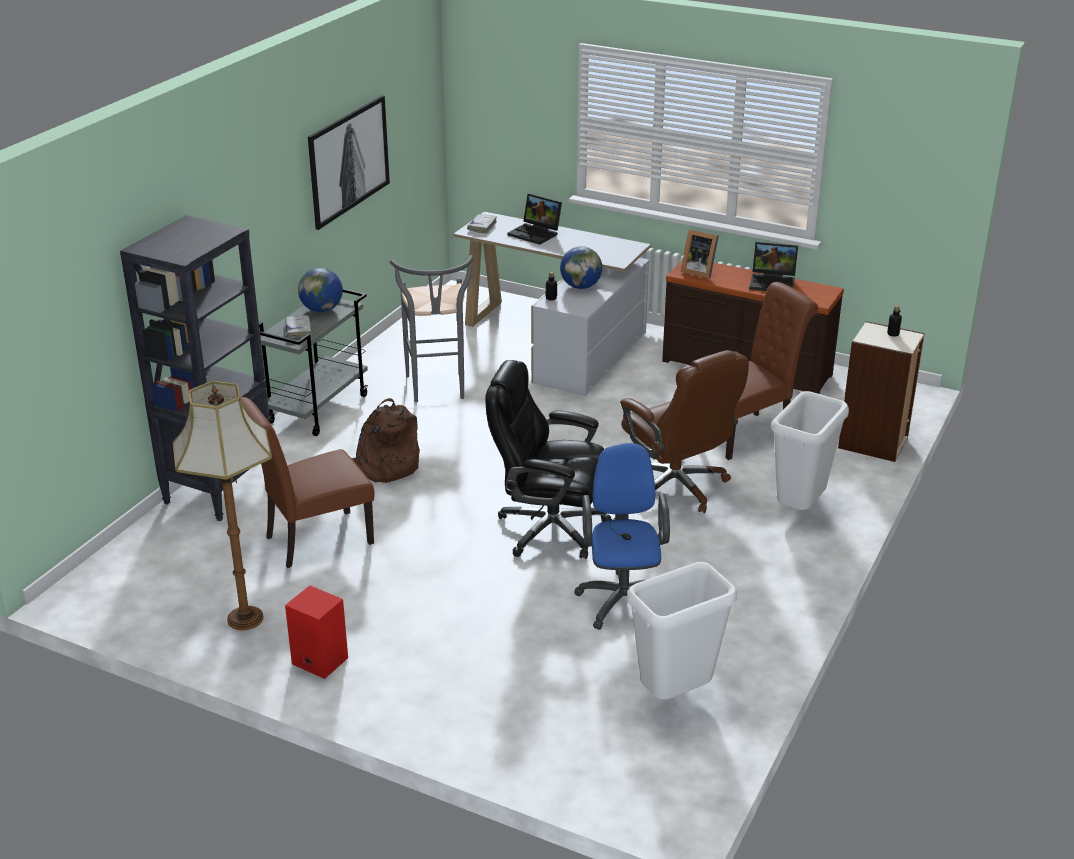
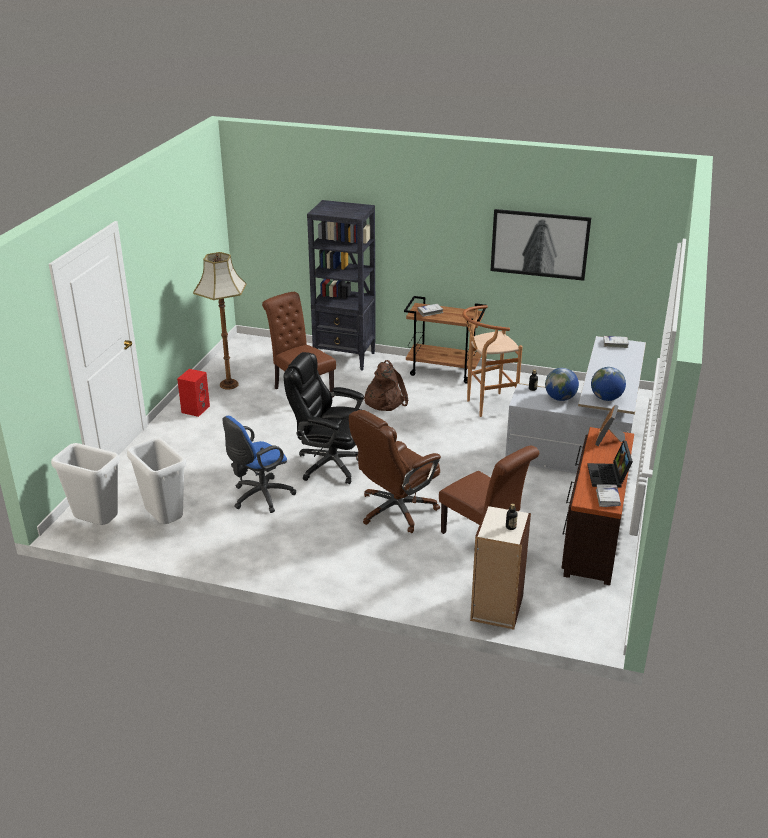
camera: 80 degrees right, 0 degrees up
grey cart [259,289,368,436] -> brown cart [404,296,486,384]
globe [298,268,343,312] -> globe moved to [591,367,626,401]
grey stool [390,255,474,402] -> brown stool [462,305,523,417]
black office chair [485,360,611,559] -> black office chair turned 75 degrees counterclockwise [284,352,364,484]
laptop [508,193,562,245] -> none
blue office chair [574,443,670,630] -> blue office chair turned 150 degrees clockwise [223,416,296,513]
white trash can [771,391,849,510] -> white trash can moved to [51,443,120,525]
none -> white book [596,484,621,507]

